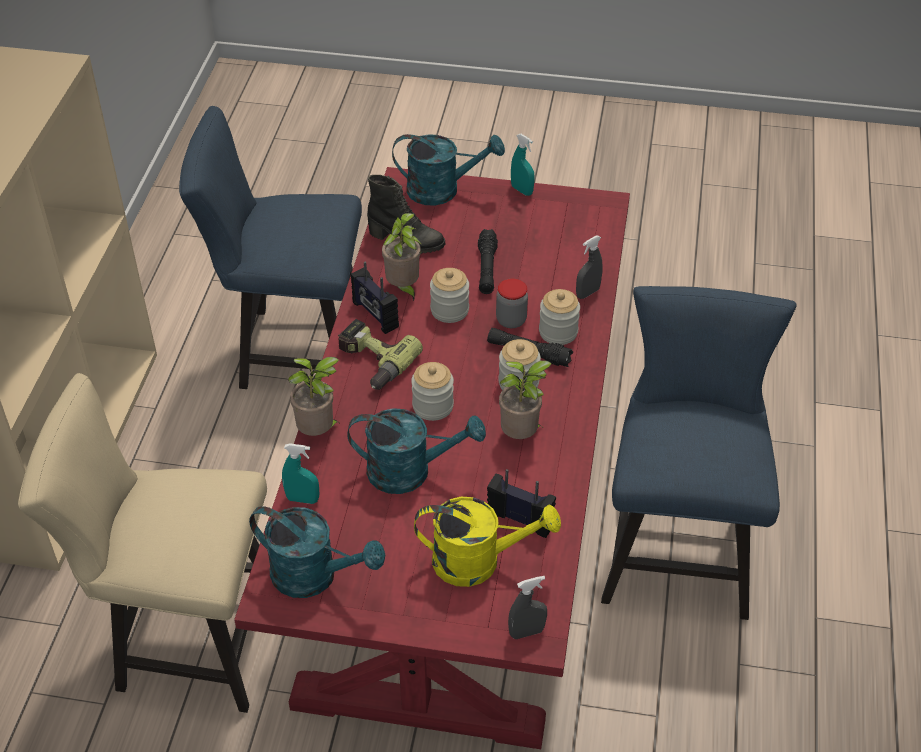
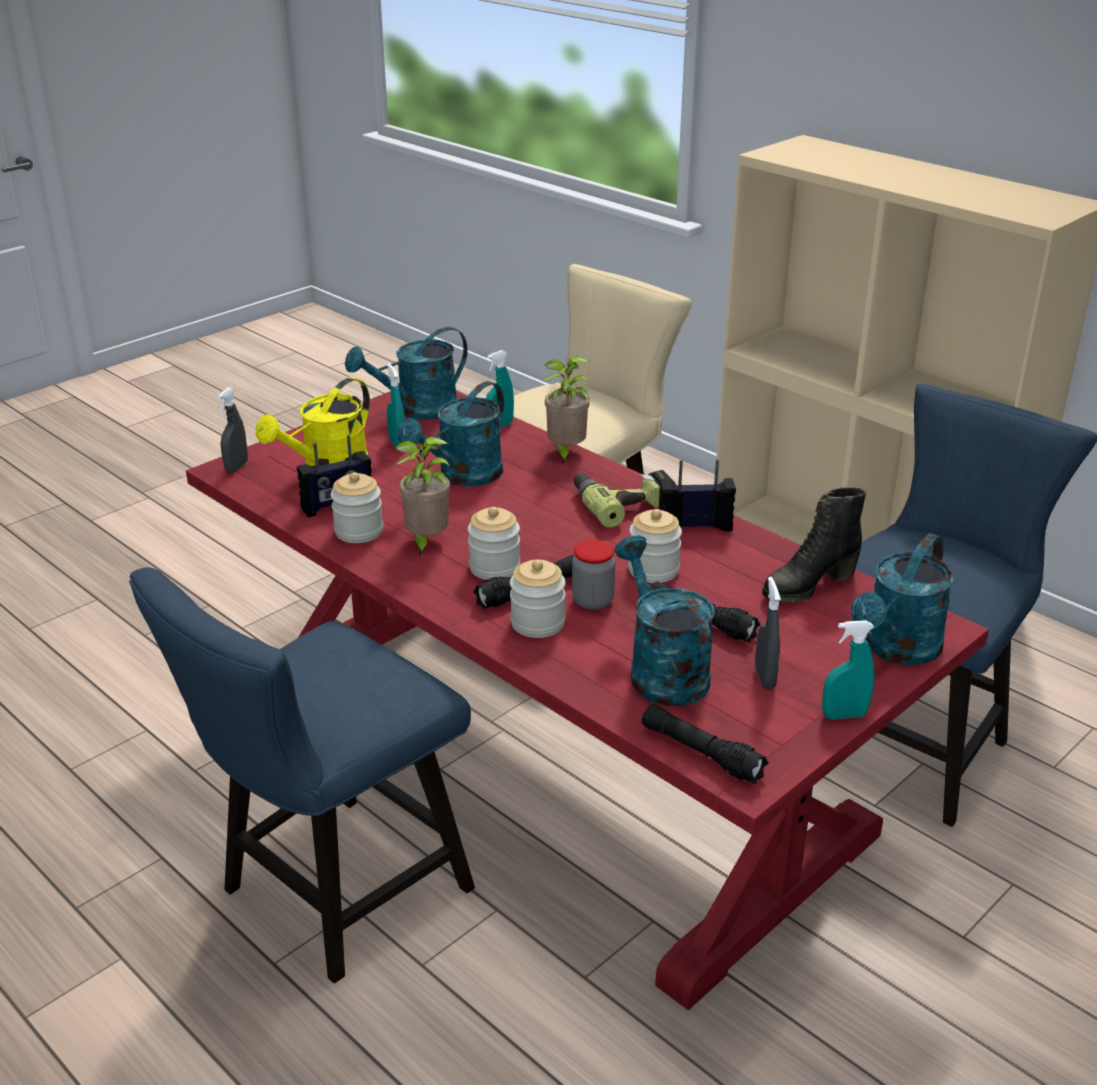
camera: 125 degrees right, 15 degrees down
potted plant [382,213,421,301] -> none
jar [411,362,454,421] -> jar moved to [331,472,383,543]
grey spray bottle [576,236,603,299] -> grey spray bottle moved to [755,577,781,689]
blue chair [601,286,797,620] -> blue chair turned 90 degrees clockwise [129,567,475,983]
none -> turquoise spray bottle [387,363,405,447]
none -> turquoise watering can [615,536,715,706]
none -> black flashlight [642,704,769,784]

